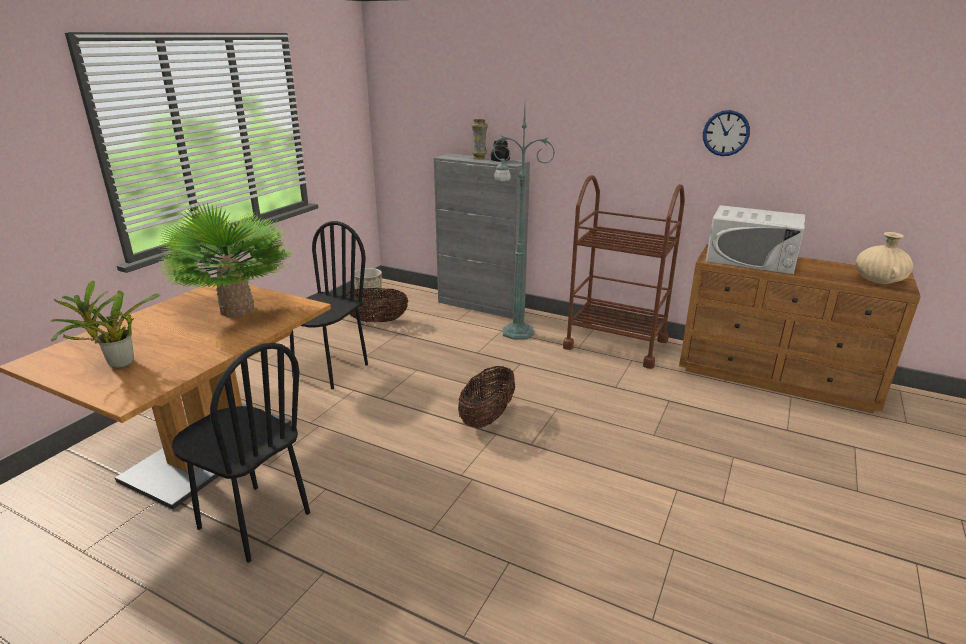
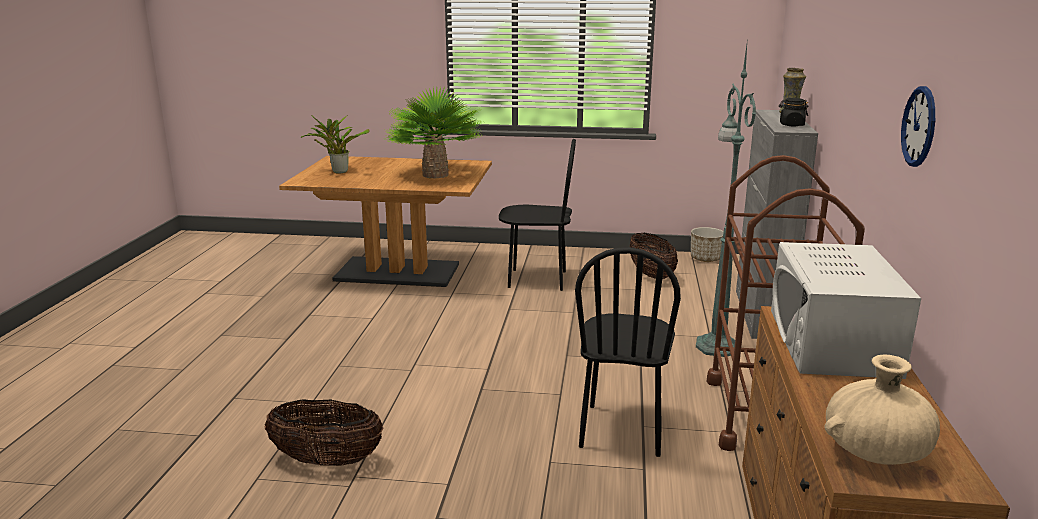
camera: 70 degrees right, 5 degrees down
black chair [172,343,310,563] -> black chair moved to [575,247,681,457]
basket [458,366,515,428] -> basket moved to [264,399,384,466]

